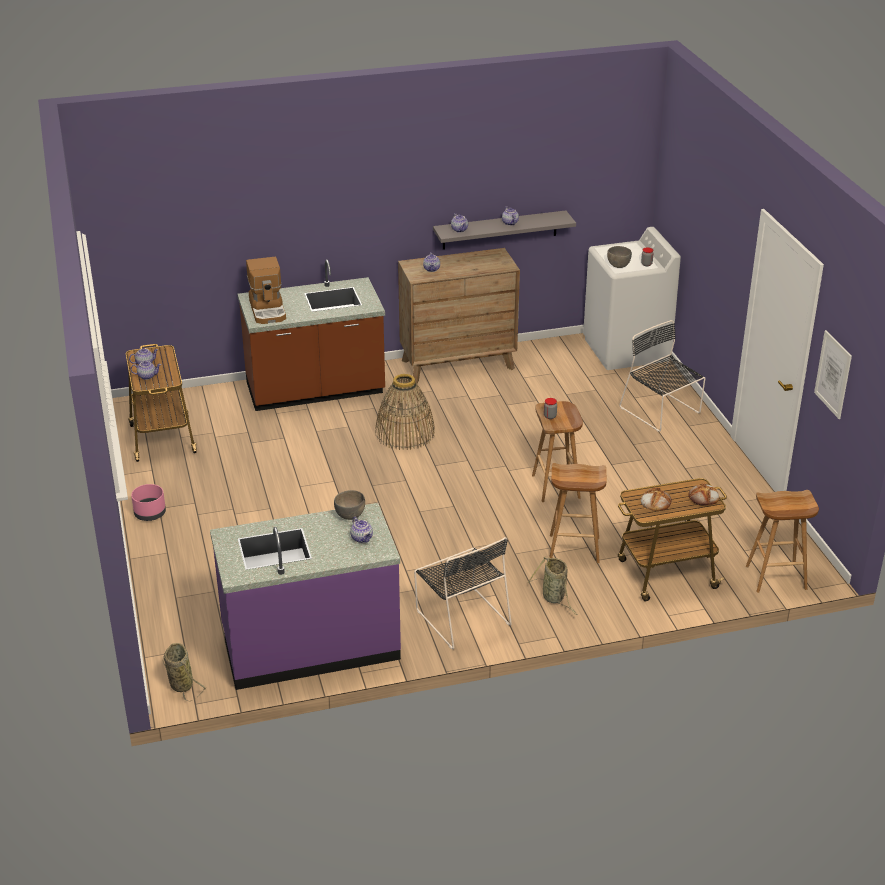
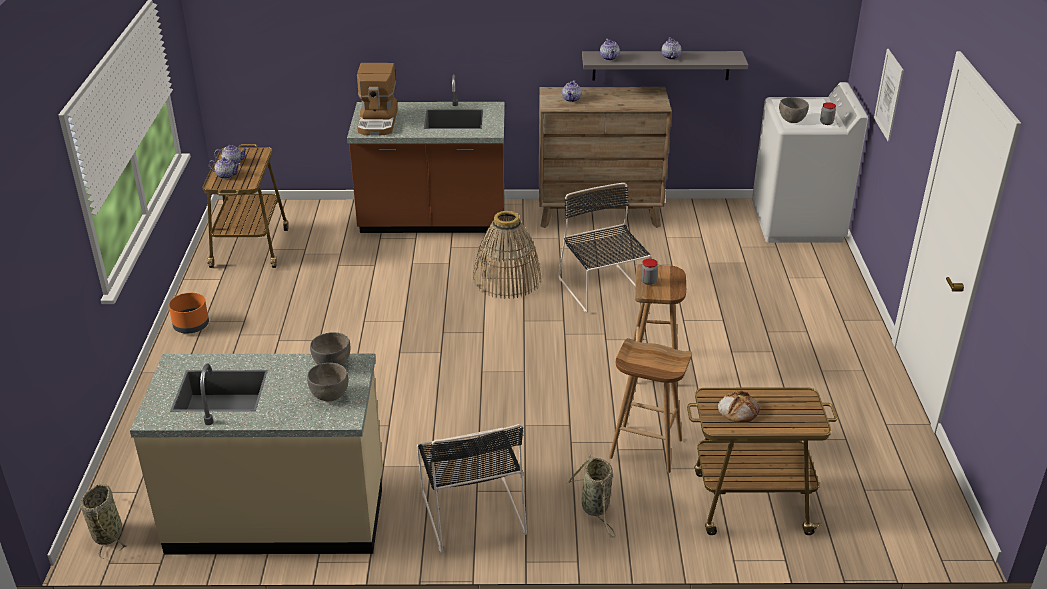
camera: 15 degrees right, 0 degrees up
pink planter [131,484,166,521] -> orange planter [168,293,209,333]
purple counter [210,503,401,690] -> beige counter [130,353,383,554]
teapot [350,517,373,543] -> grey bowl [307,363,349,401]
black chair [620,320,706,432] -> black chair moved to [558,183,652,312]
bread [688,483,719,505] -> none
brown stool [746,490,819,593] -> none
picture [814,330,852,419] -> picture moved to [874,49,904,142]

